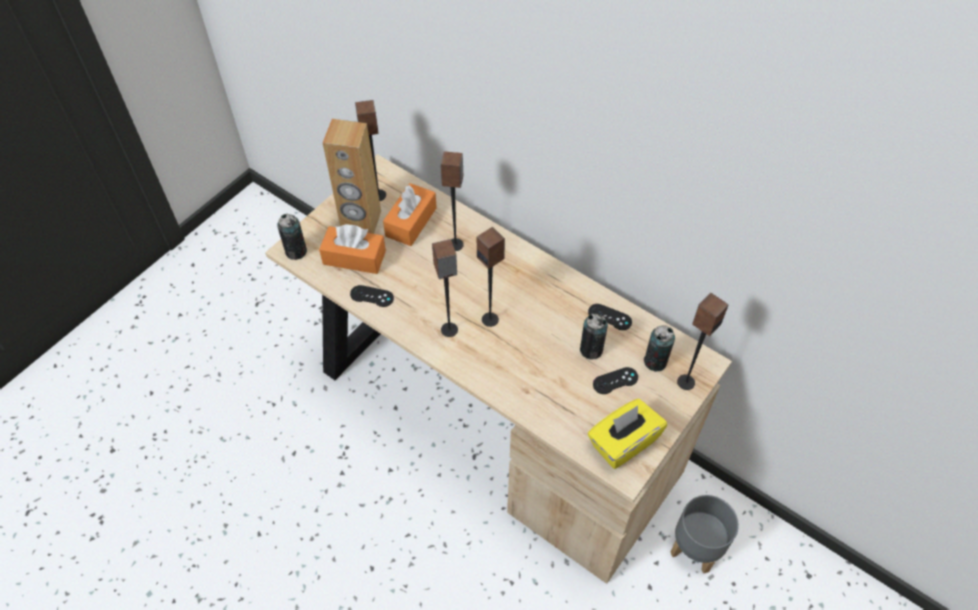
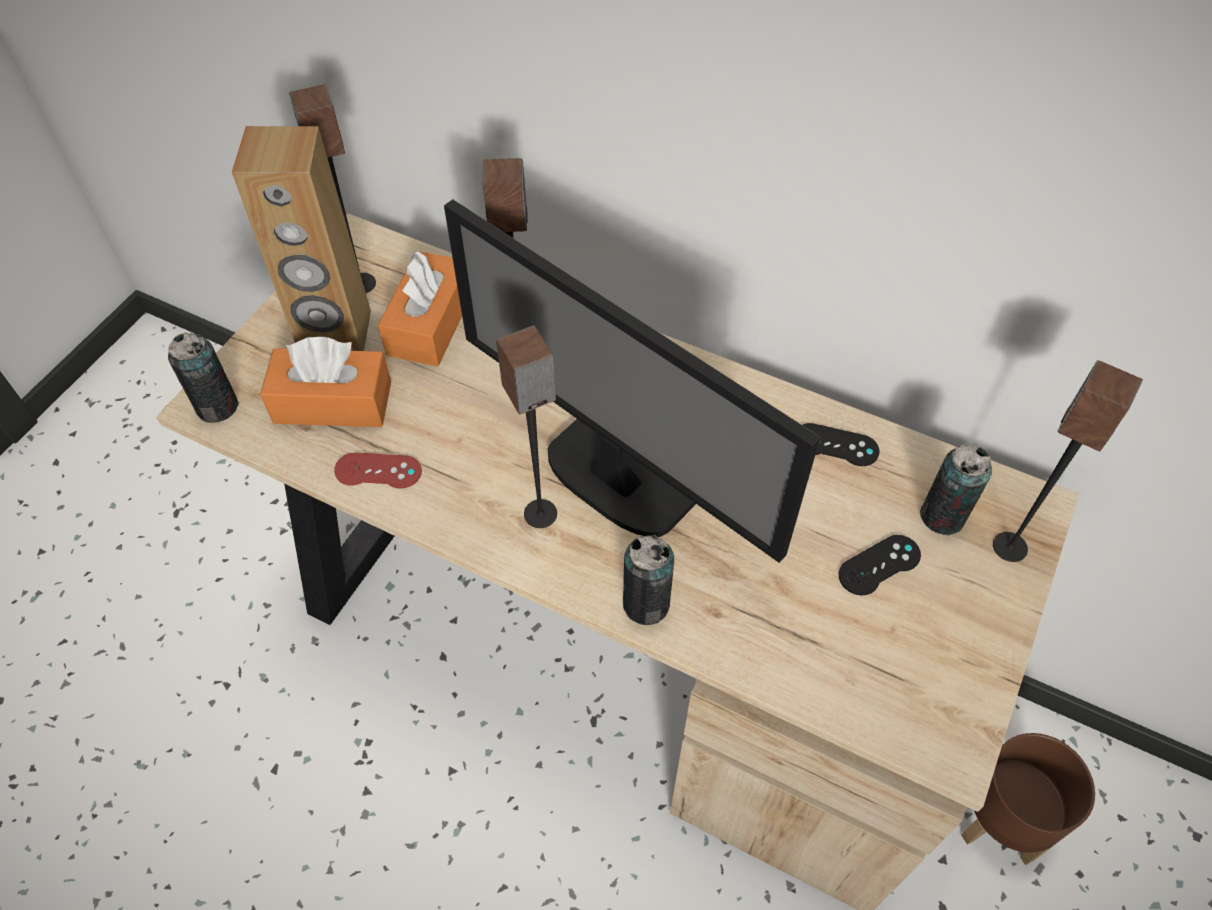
camera: 10 degrees left, 0 degrees up
black game controller [350,285,394,307] -> red game controller [334,452,422,489]
speaker [477,227,505,327] -> monitor [444,199,820,563]
can [580,314,608,360] -> can moved to [623,535,674,625]
yellow tissue box [588,399,667,469] -> none
grey planter [670,495,739,574] -> brown planter [961,733,1095,865]

